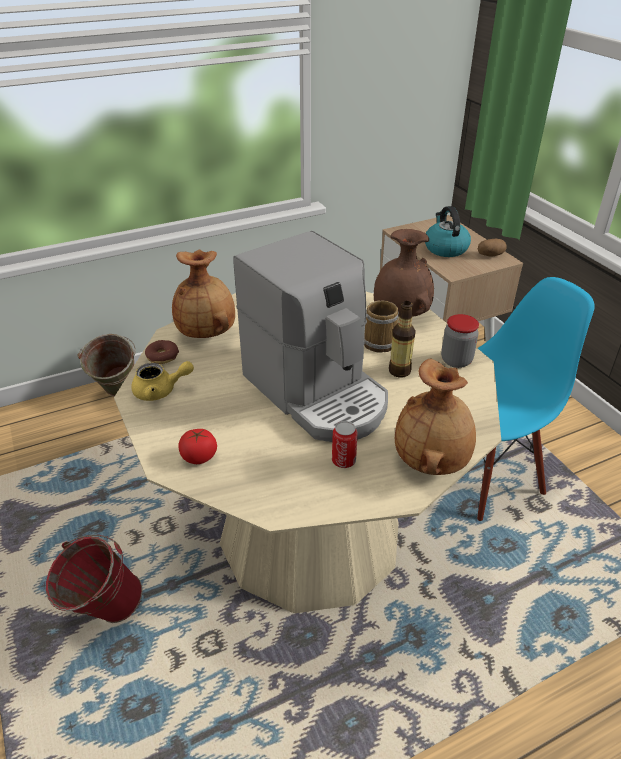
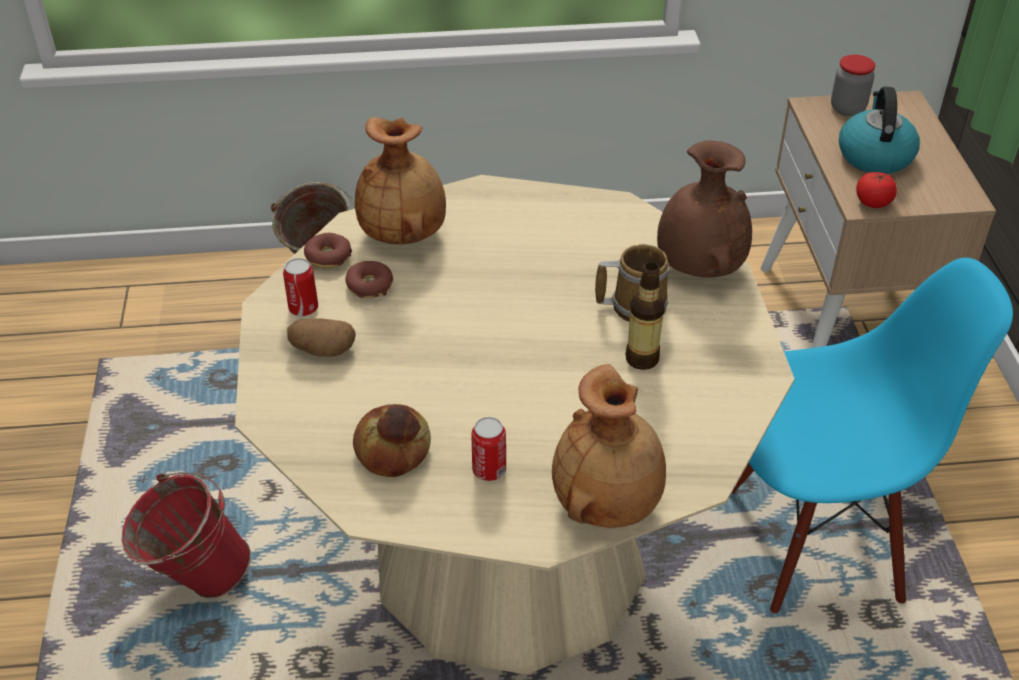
camera: 20 degrees right, 5 degrees up
yellow teapot [131,361,194,401] -> can [283,258,318,316]
tomato [179,429,217,464] -> tomato moved to [856,172,897,208]
coffee machine [233,231,388,442] -> none
jar [441,314,479,368] -> jar moved to [831,55,875,116]
potato [478,239,507,257] -> potato moved to [287,319,356,356]
none -> donut [345,261,393,298]
none -> bread [353,404,431,477]

